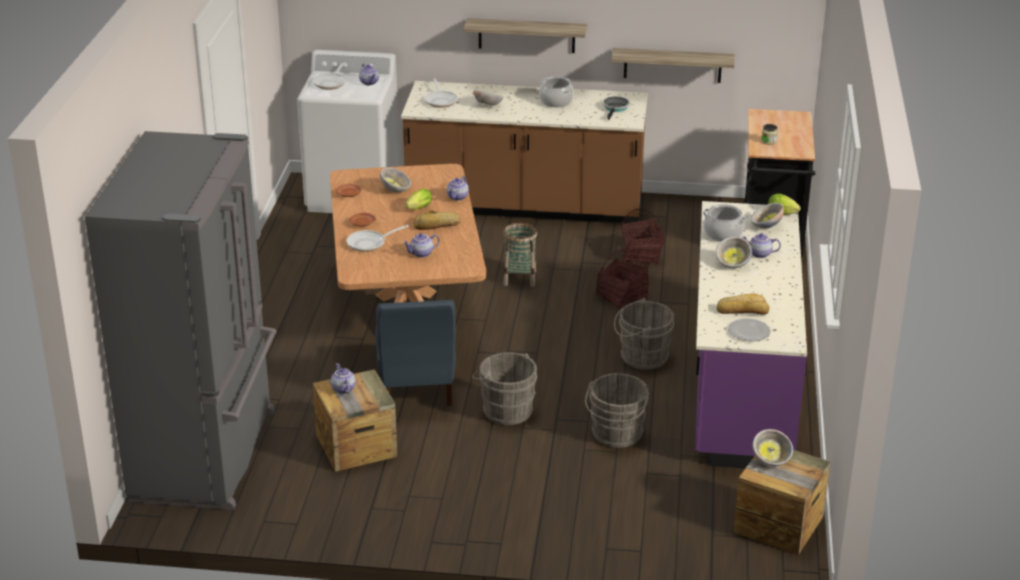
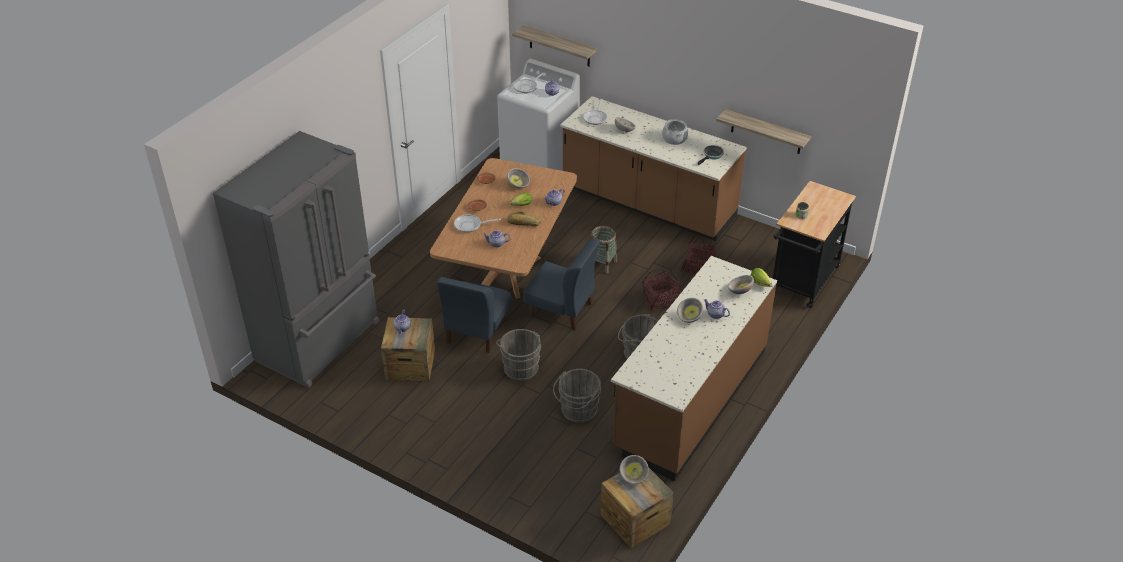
camera: 25 degrees right, 10 degrees up
shelf [463,18,587,53] -> shelf moved to [512,26,597,66]
purple counter [695,201,807,469] -> brown counter [611,256,777,481]
cooking pot [703,204,747,242] -> none
bread [716,293,769,315] -> none
plate [728,318,771,342] -> none
none -> blue chair [523,239,600,331]

